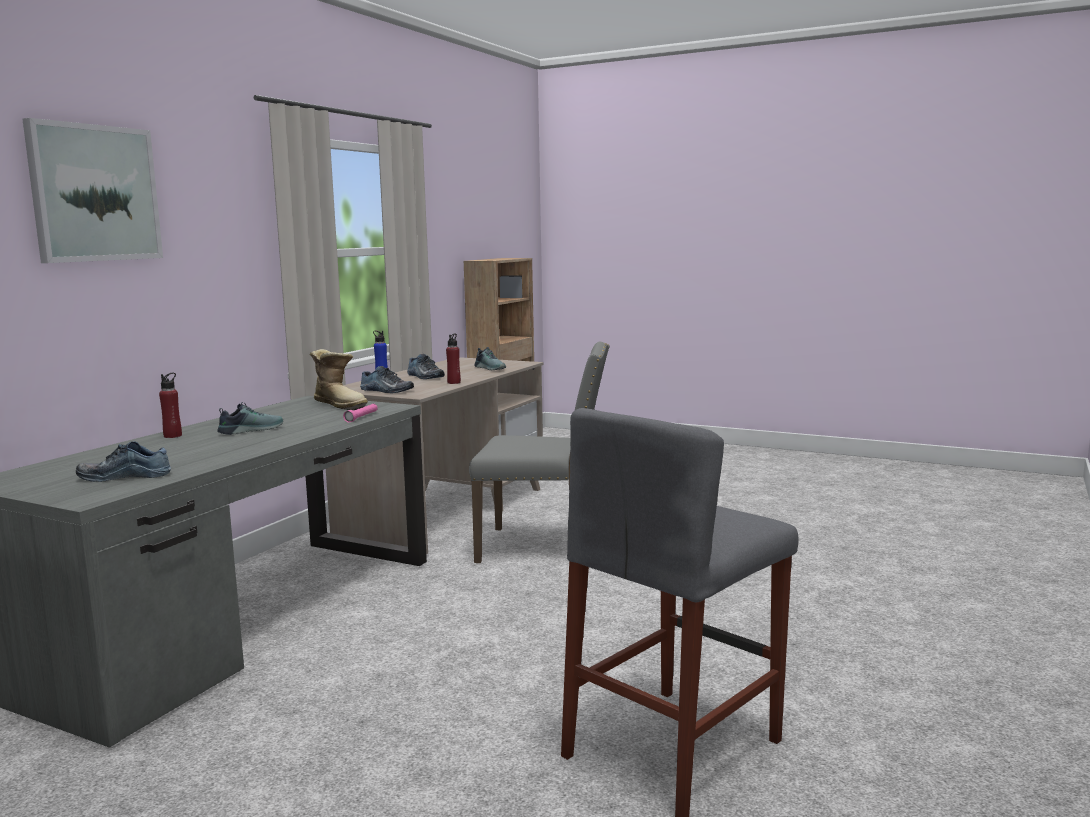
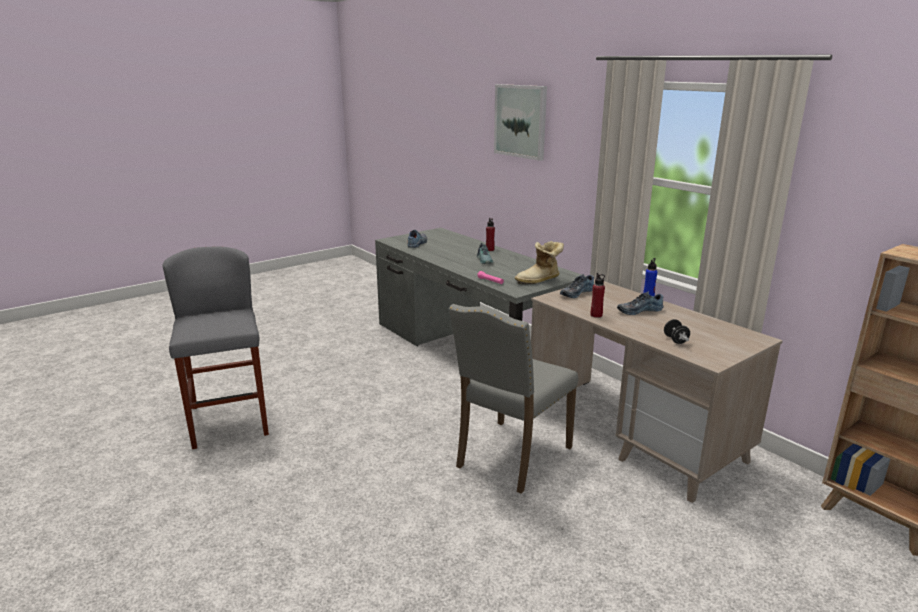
camera: 115 degrees right, 10 degrees up
shoe [474,347,506,370] -> black dumbbell [664,319,690,344]

